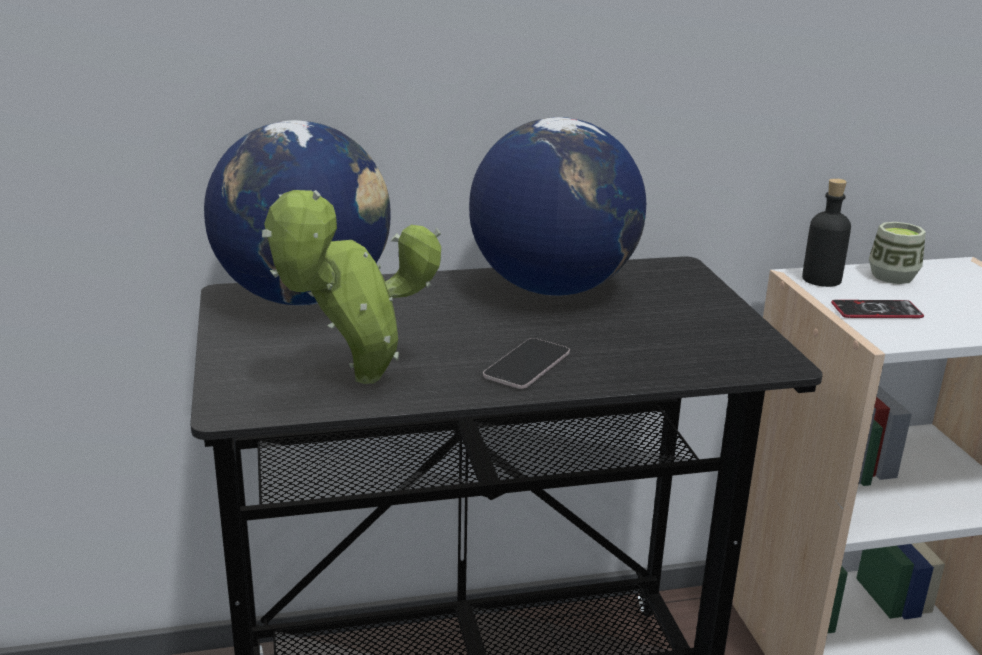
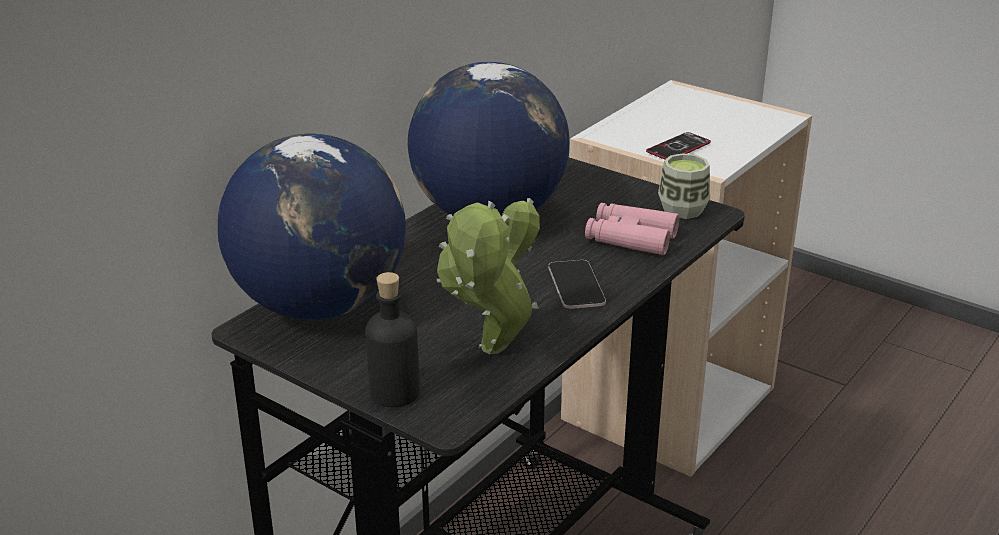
camera: 40 degrees left, 5 degrees up
black bottle [802,178,851,287] -> black bottle moved to [365,272,420,407]
cup [869,222,926,284] -> cup moved to [658,153,710,219]
none -> pink binoculars [585,203,679,255]

